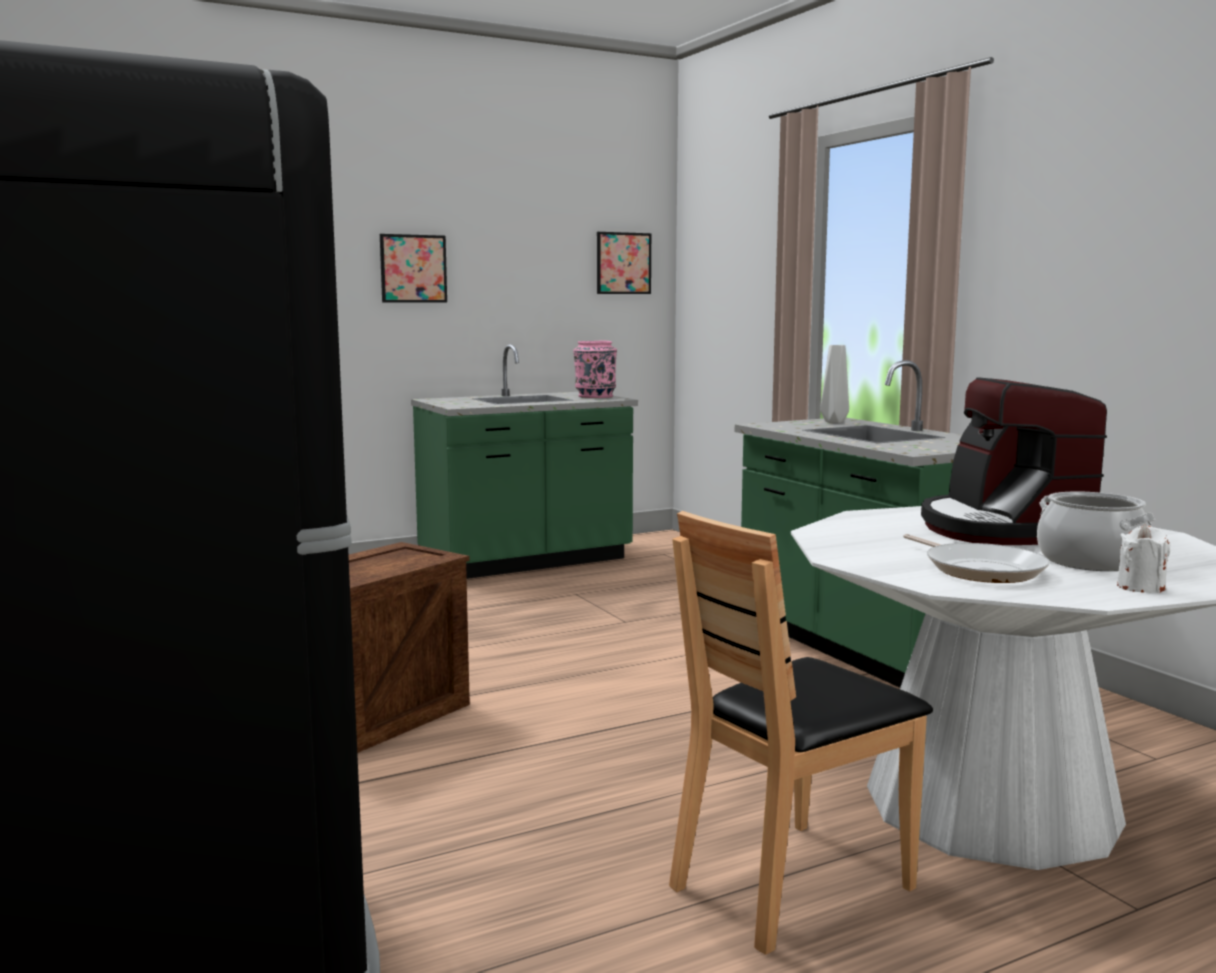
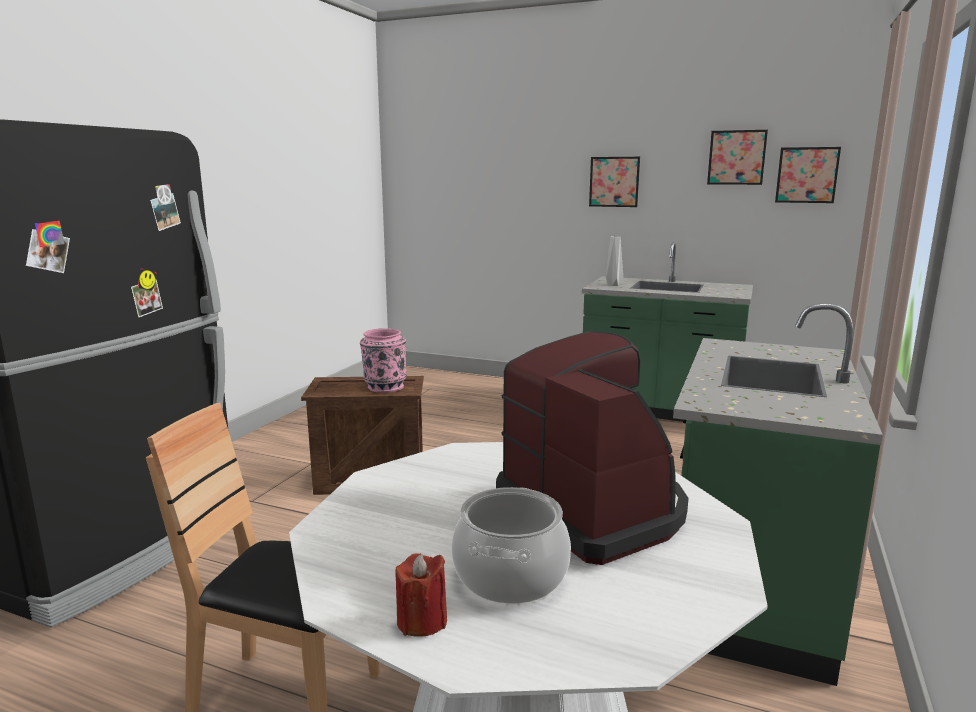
camera: 50 degrees right, 5 degrees up
pink vase [573,341,617,398] -> pink vase moved to [360,328,407,393]
grey vase [820,345,849,423] -> grey vase moved to [606,236,623,286]
frying pan [903,534,1050,583] -> none
coffee machine [921,377,1107,545] -> coffee machine turned 105 degrees clockwise [496,331,689,565]
white candle [1117,524,1170,593] -> red candle [395,553,447,637]
none -> picture [707,130,768,185]

